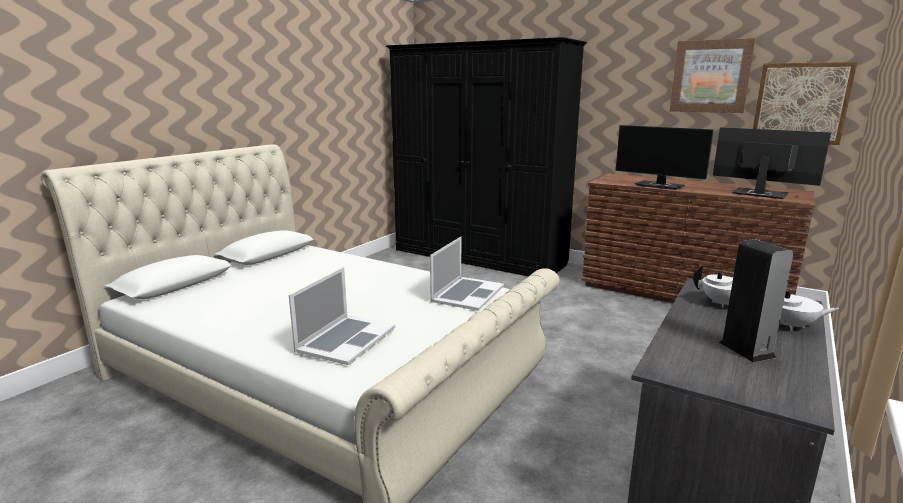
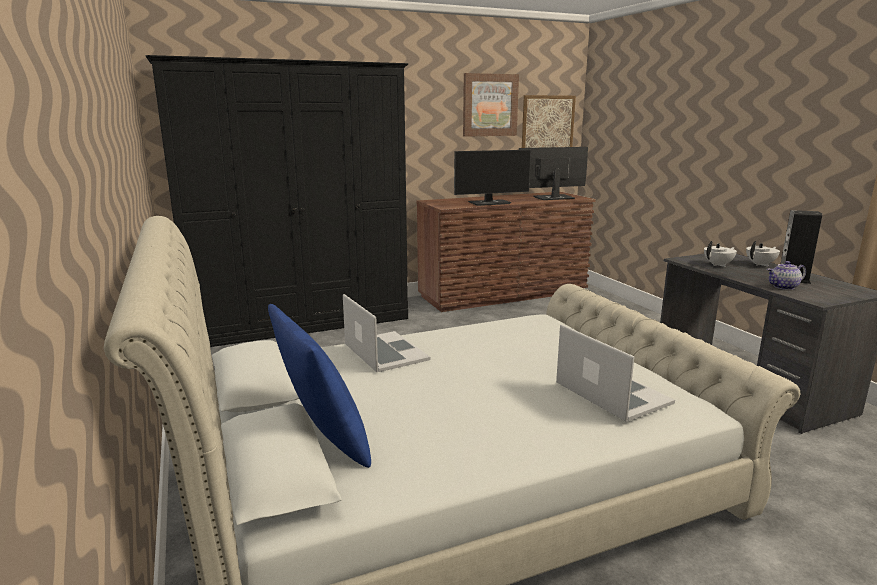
camera: 55 degrees left, 0 degrees up
laptop [430,237,504,311] -> laptop moved to [343,294,430,372]
none -> blue pillow [268,304,371,468]
none -> teapot [767,261,806,290]

